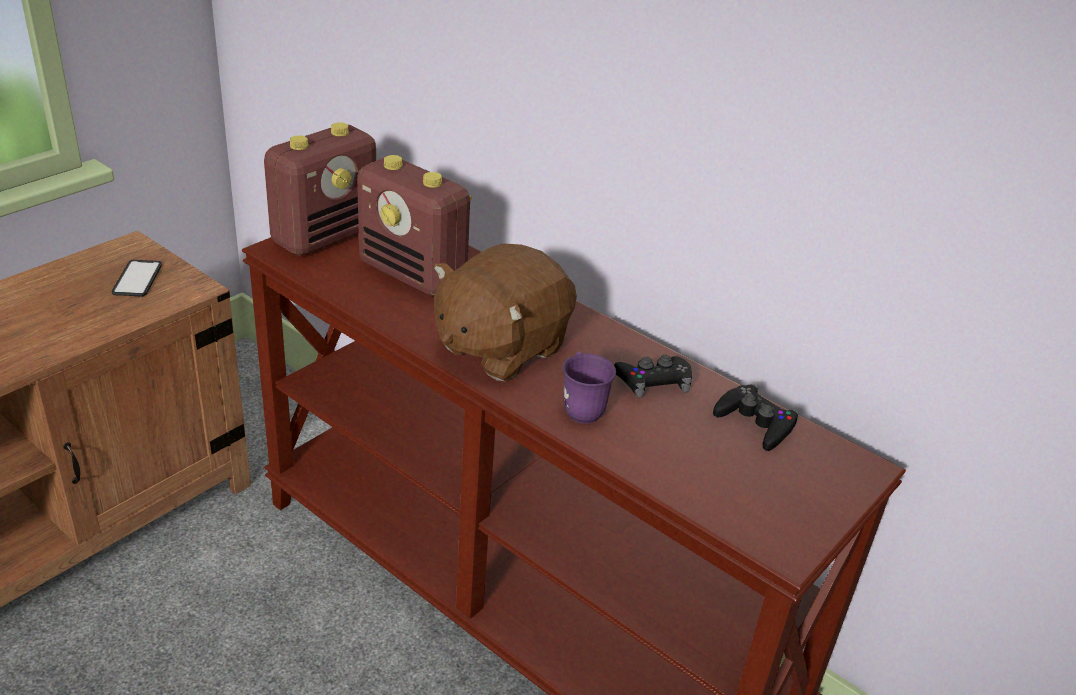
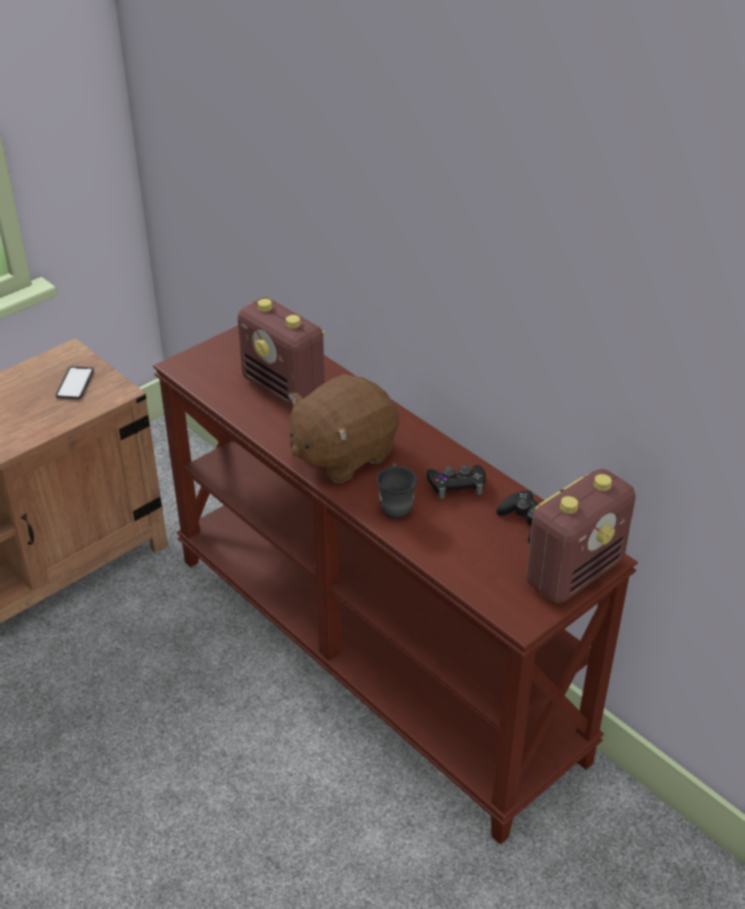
camera: 10 degrees right, 5 degrees up
radio [264,122,376,256] -> radio moved to [526,469,636,603]
purple mug [563,351,616,424] -> grey mug [377,463,417,519]

